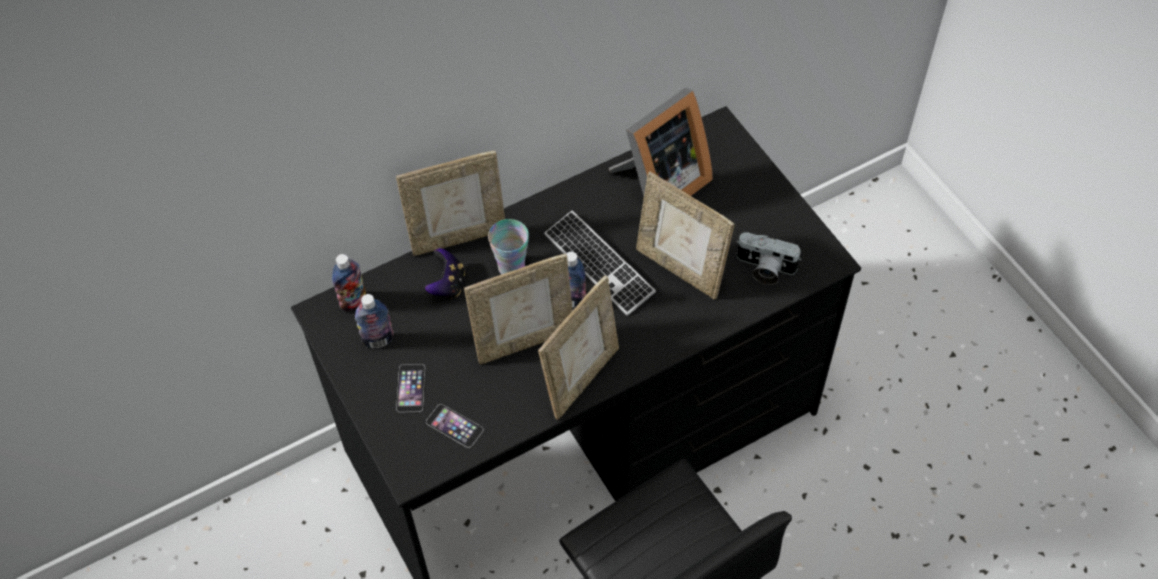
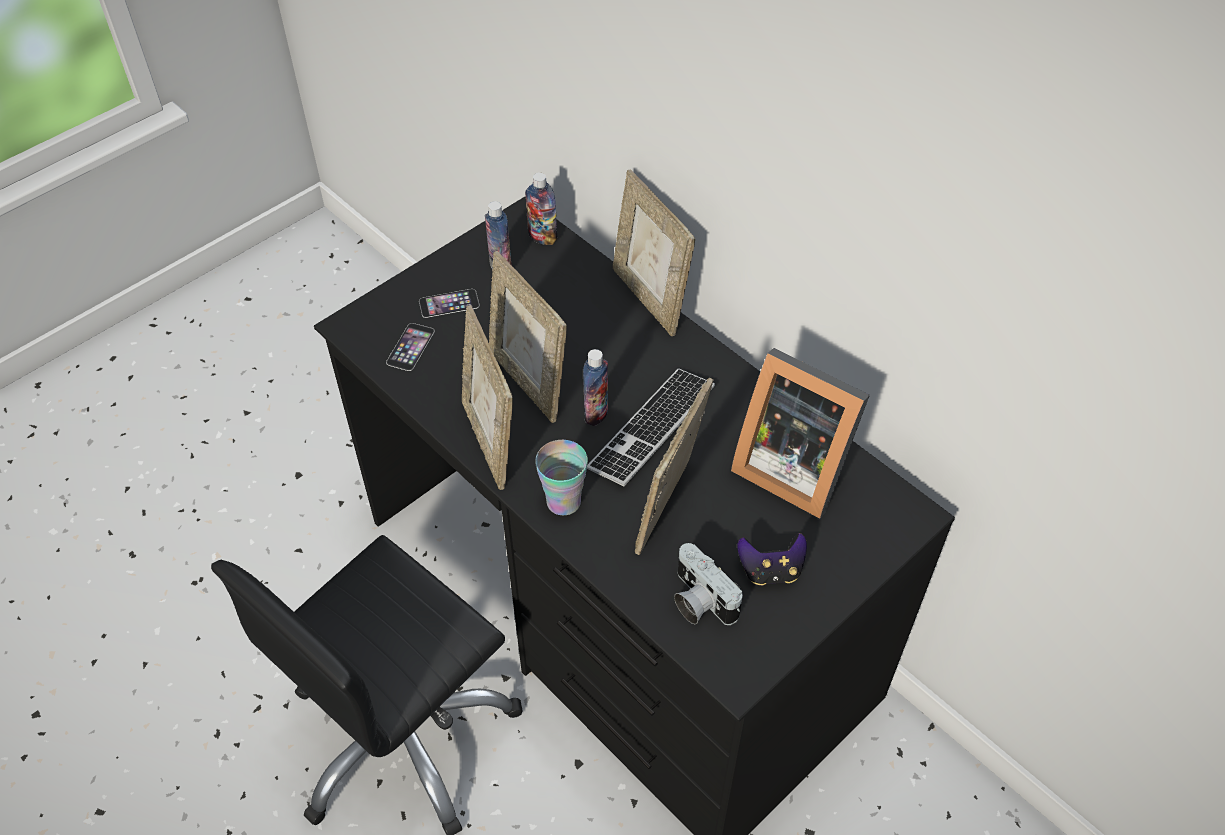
camera: 75 degrees right, 5 degrees down
game controller [425,248,465,299] -> game controller moved to [737,533,807,585]
cup [488,219,529,274] -> cup moved to [535,440,588,516]
picture frame [538,276,619,420] -> picture frame turned 45 degrees clockwise [462,305,513,490]
camera [736,232,802,285] -> camera turned 45 degrees counterclockwise [674,543,743,625]

